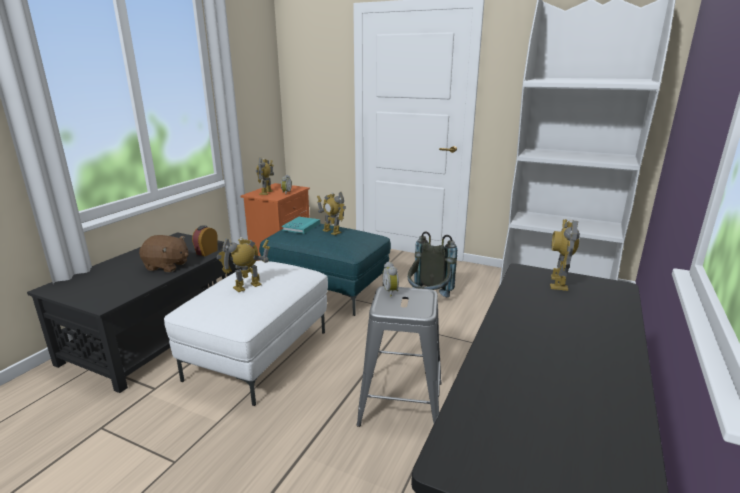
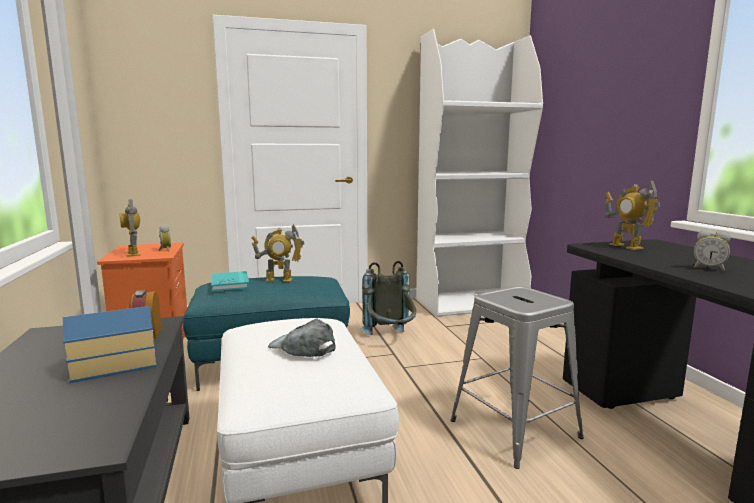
camera: 40 degrees left, 10 degrees down
brown plush toy [139,235,188,272] -> toy house [63,306,157,383]
toy robot [217,237,270,292] -> grey cap [268,319,336,357]
alarm clock [382,261,399,297] -> alarm clock moved to [694,230,731,271]

